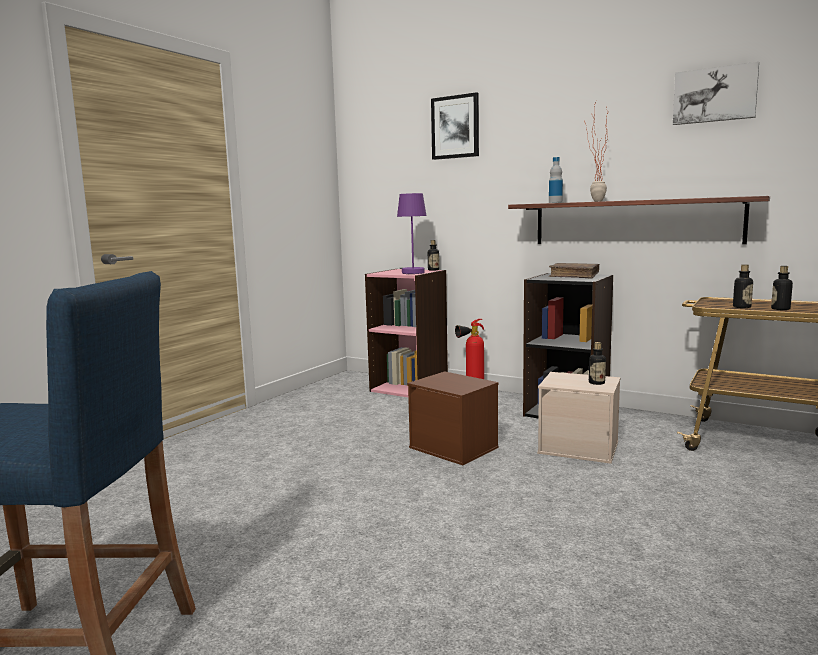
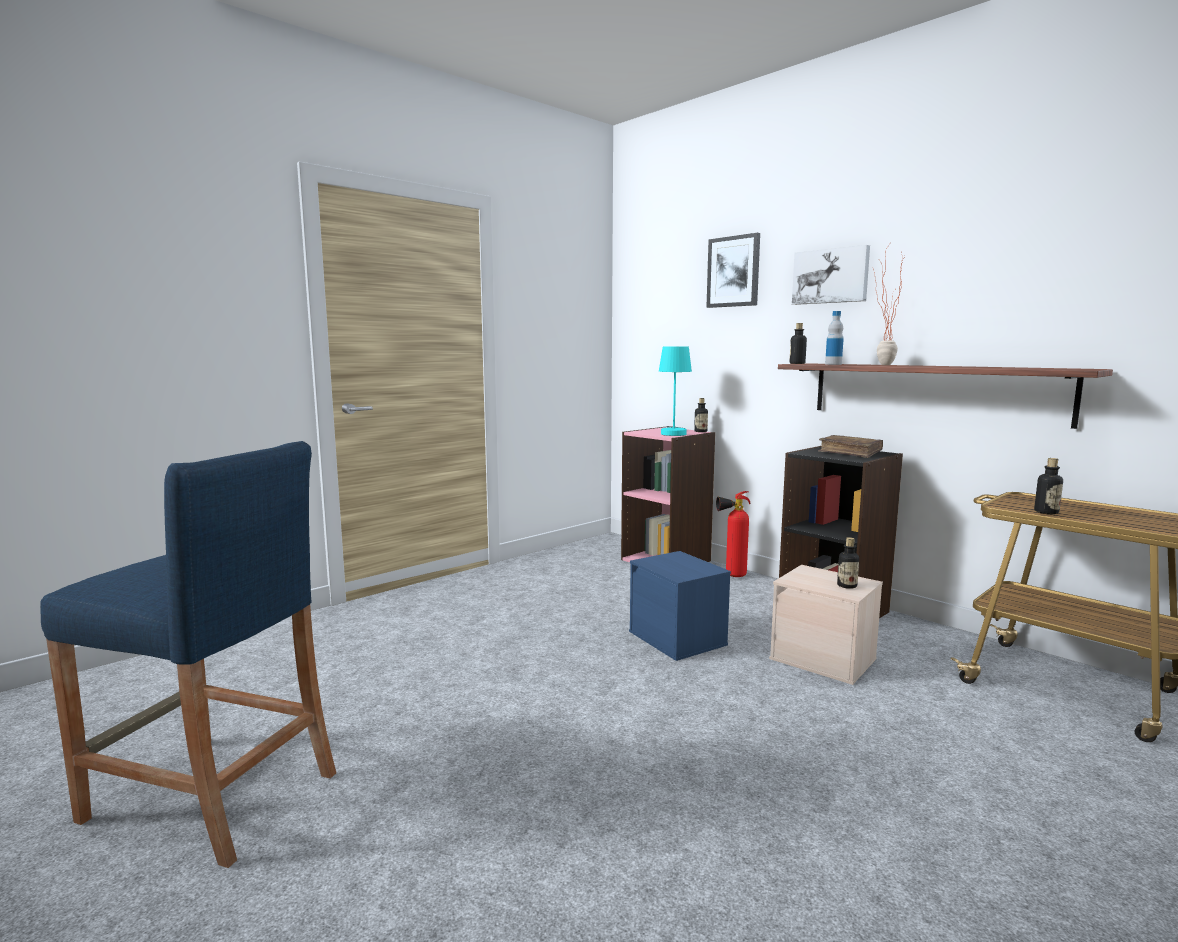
camera: 15 degrees right, 0 degrees up
purple table lamp [397,193,427,274] -> turquoise table lamp [659,347,692,436]
brown storage box [407,371,499,465] -> blue storage box [629,551,731,661]
picture [673,62,759,125] -> picture moved to [792,245,870,305]
bottle [771,266,793,310] -> bottle moved to [790,323,807,364]

